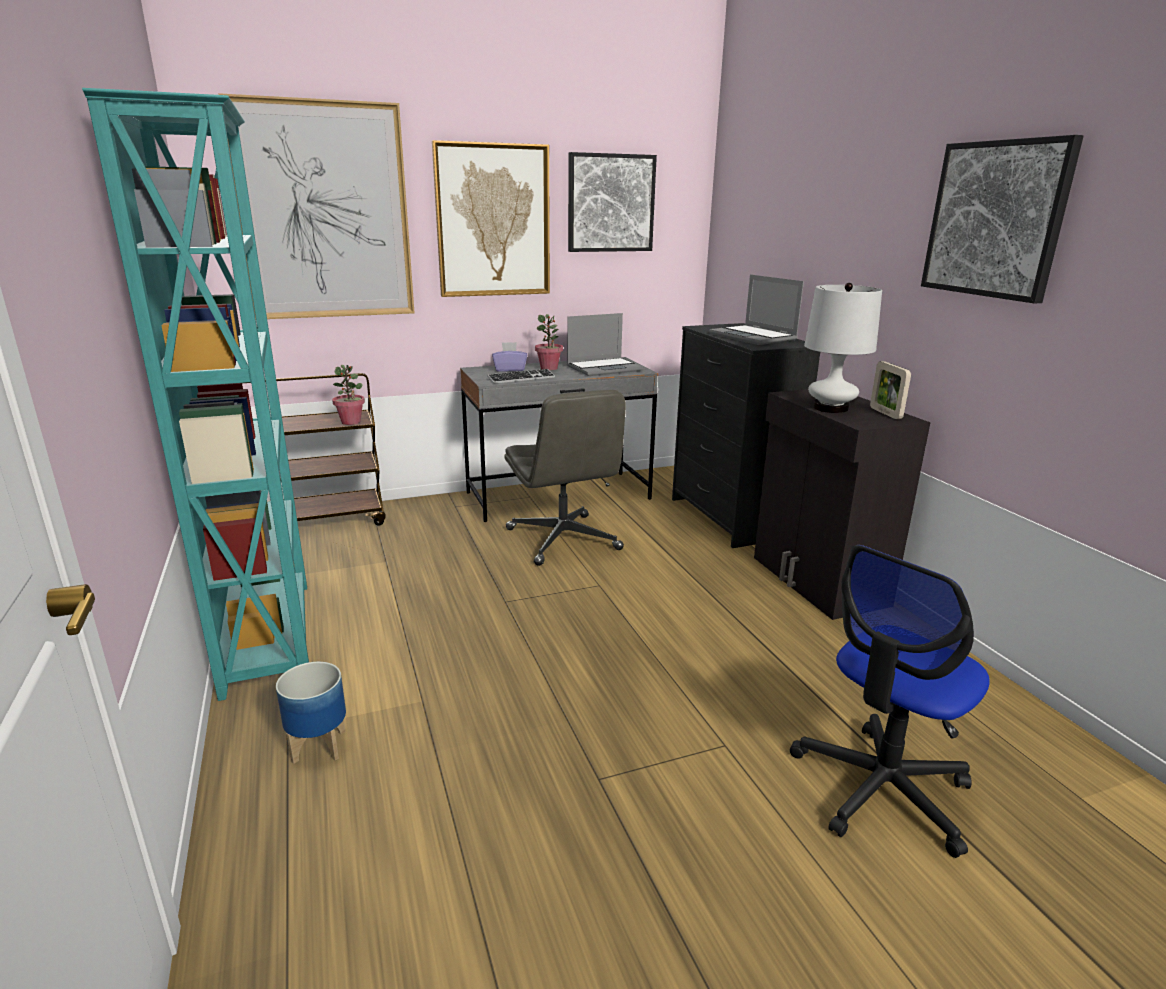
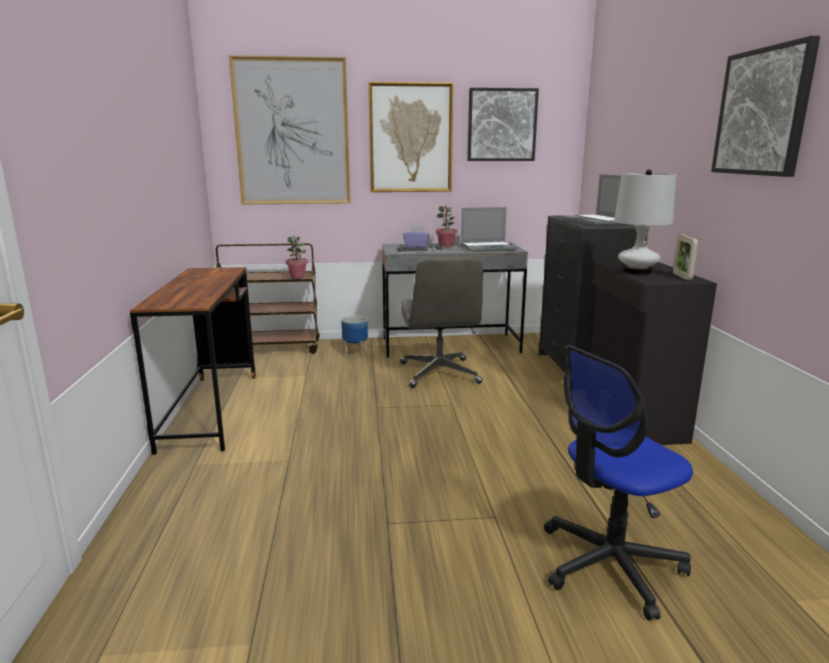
camera: 15 degrees right, 5 degrees down
turquoise bookcase [82,88,309,701] -> brown desk [130,267,256,455]
planter [276,662,346,764] -> planter moved to [341,316,368,356]

